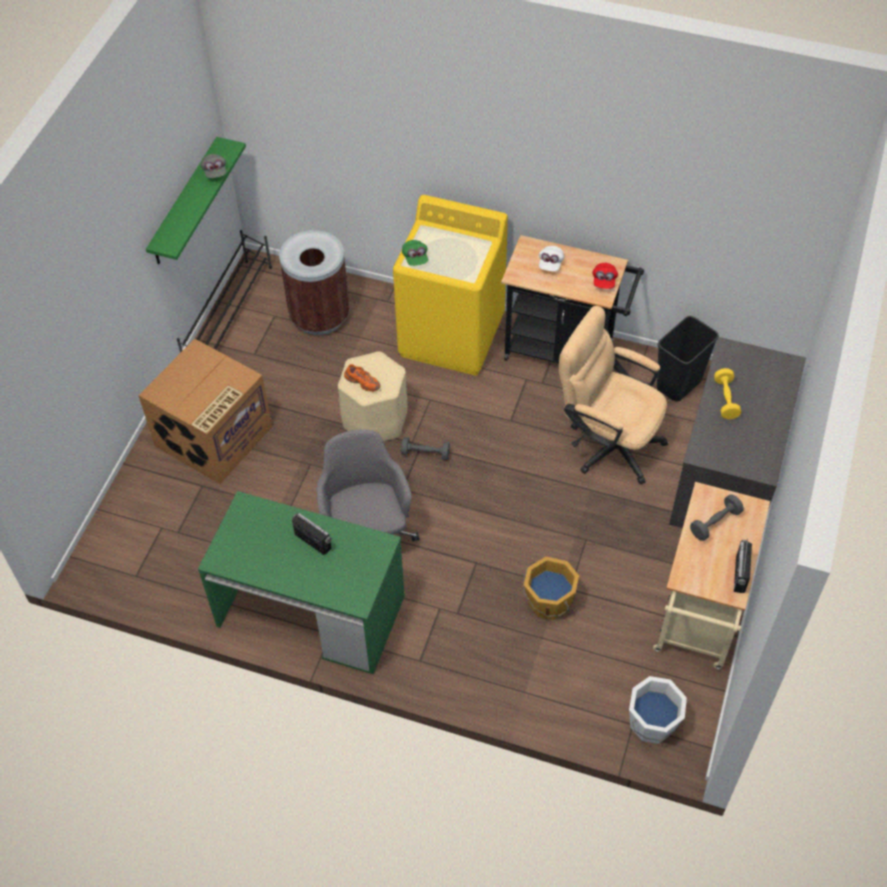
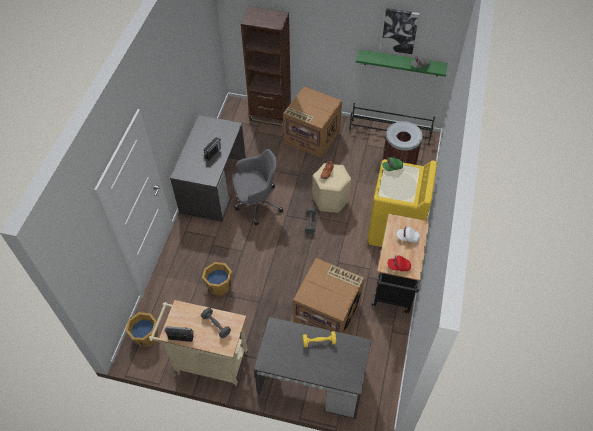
camera: 85 degrees right, 0 degrees up
green desk [198,491,405,674] -> grey desk [170,115,246,222]
beige office chair [559,306,668,484] -> cardboard box [293,258,364,334]
white bucket [629,676,687,744] -> orange bucket [125,312,158,347]
black trash can [657,316,719,402] -> none
none -> brown bookcase [241,6,291,126]
none -> picture [381,8,419,54]

